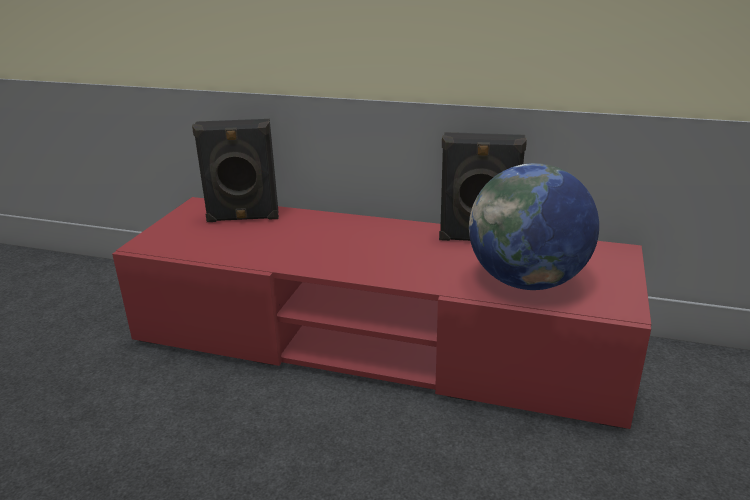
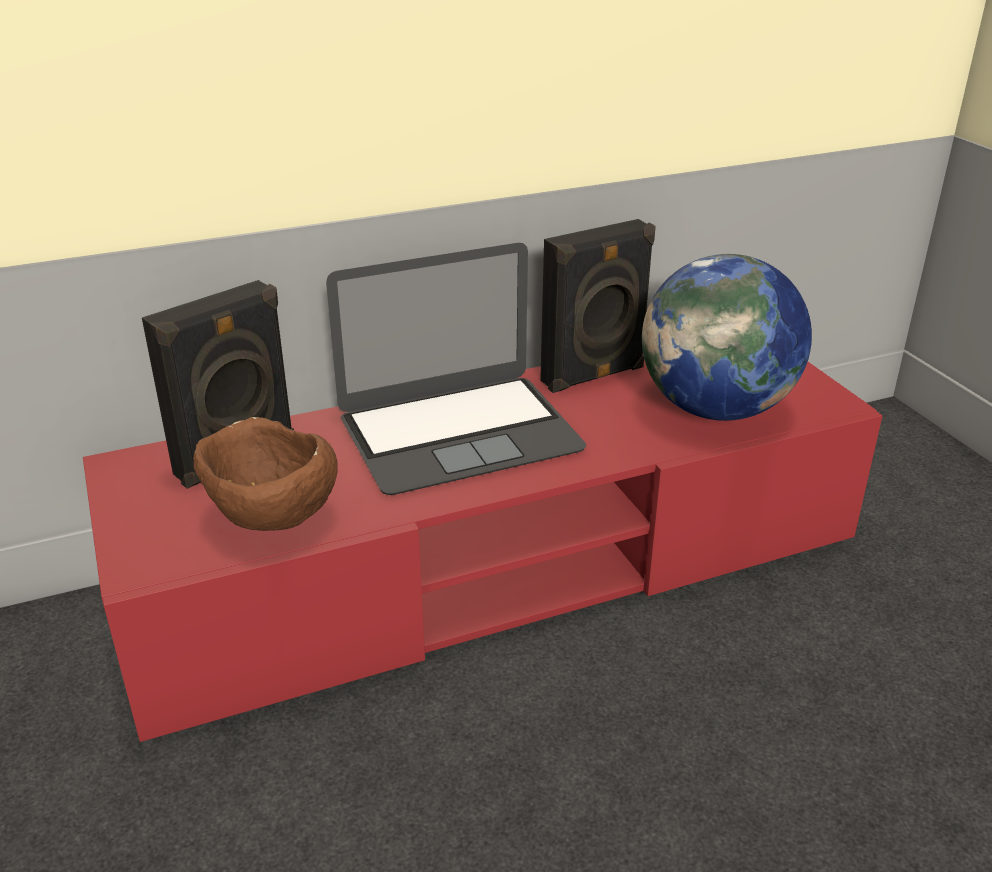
camera: 40 degrees left, 5 degrees up
none -> brown bowl [193,417,338,531]
none -> laptop [326,243,586,495]

